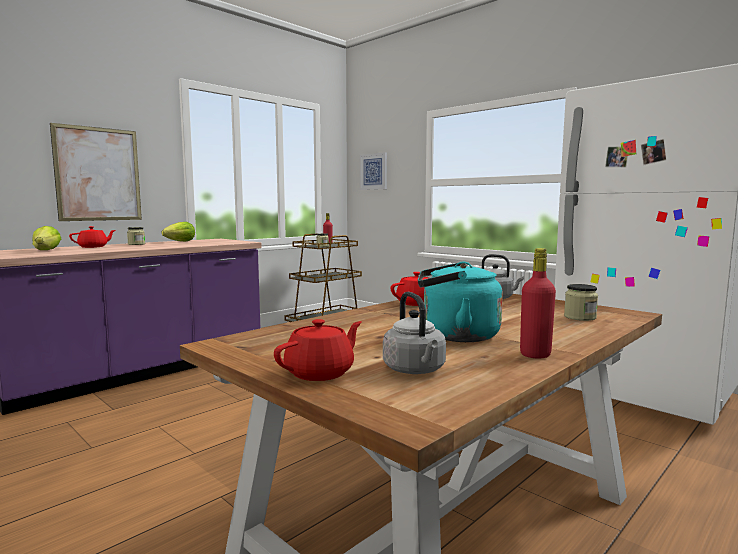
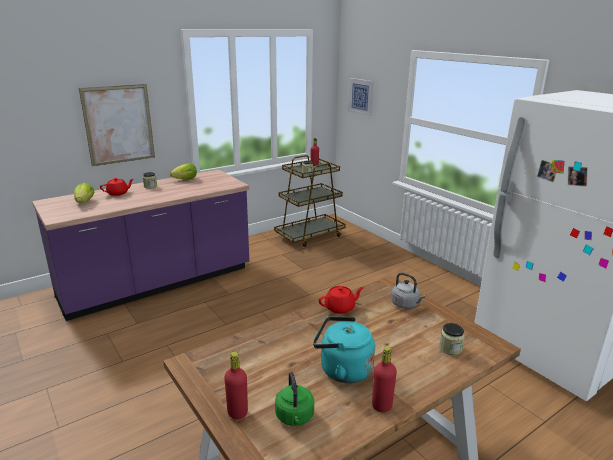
camera: 10 degrees right, 15 degrees up
red teapot [274,319,362,381] -> red bottle [224,352,248,420]
grey kettle [383,292,446,374] -> green kettle [275,372,314,426]

